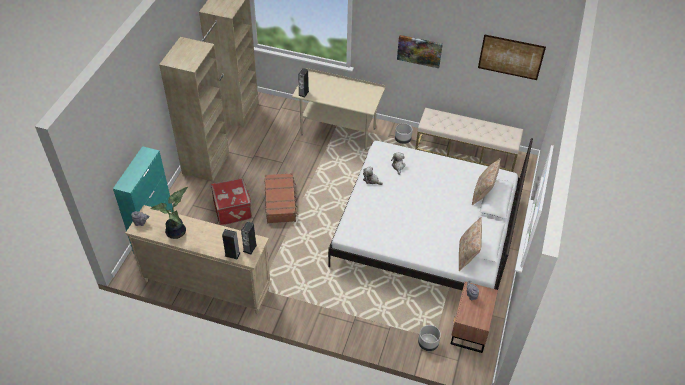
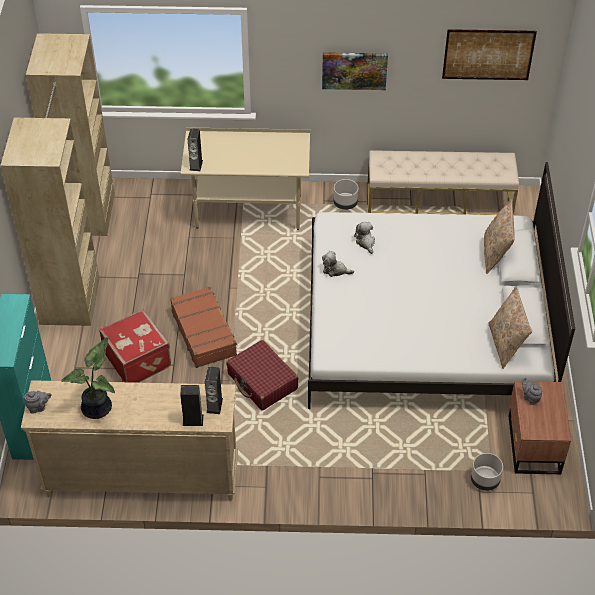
camera: 15 degrees left, 0 degrees up
none -> red suitcase [226,340,298,411]

